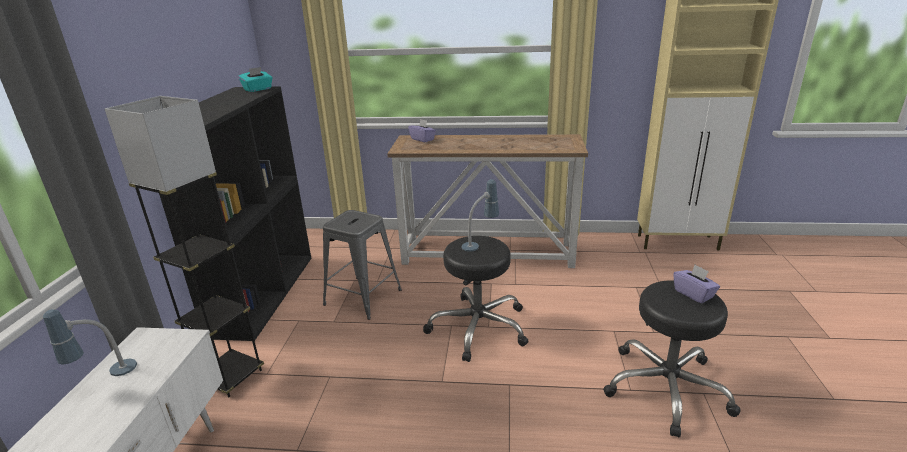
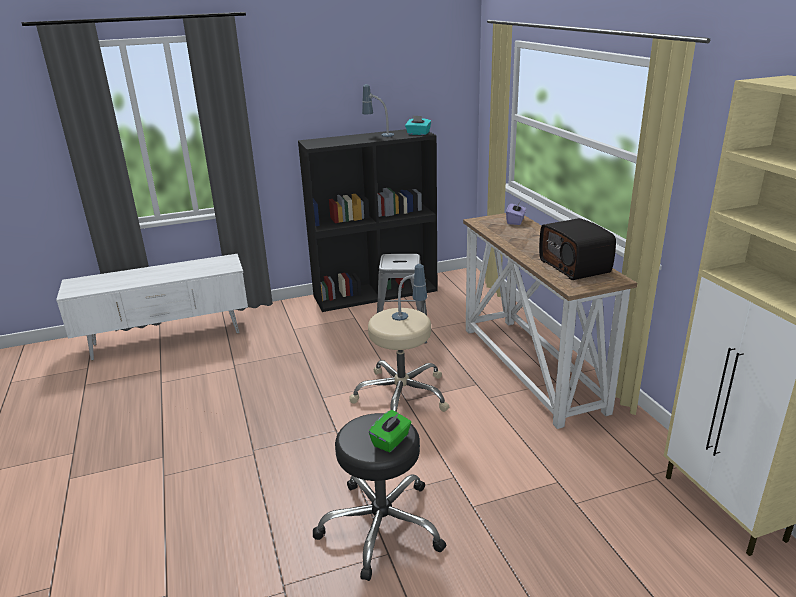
camera: 65 degrees right, 0 degrees up
table lamp [43,309,137,376] -> table lamp moved to [362,84,394,137]
grey floor lamp [104,96,264,397] -> none
black stool [423,236,529,362] -> beige stool [349,308,449,412]
purple tissue box [673,265,720,304] -> green tissue box [369,410,412,453]
none -> radio [539,218,616,280]

